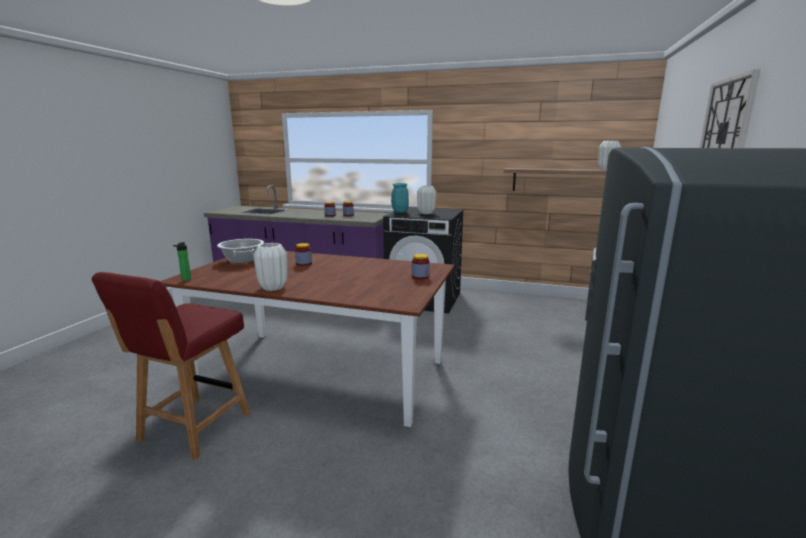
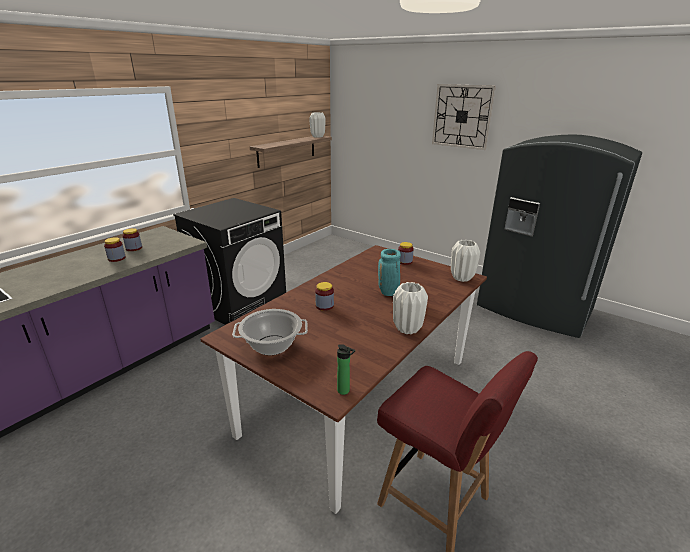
camera: 70 degrees left, 10 degrees up
turquoise vase [391,183,409,213] -> turquoise vase moved to [378,249,401,296]
white vase [417,186,436,214] -> white vase moved to [451,240,480,282]

